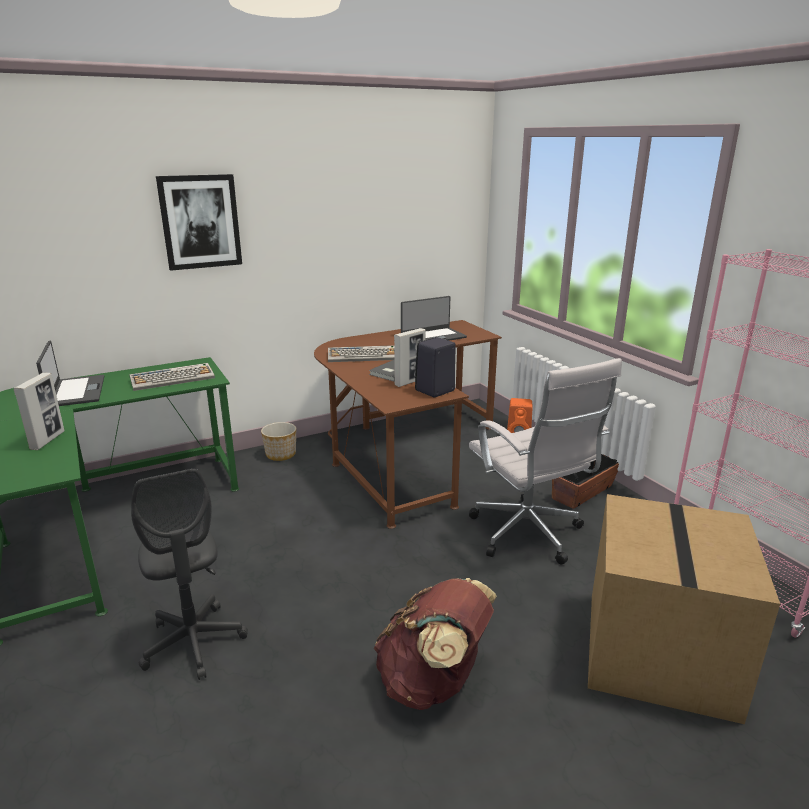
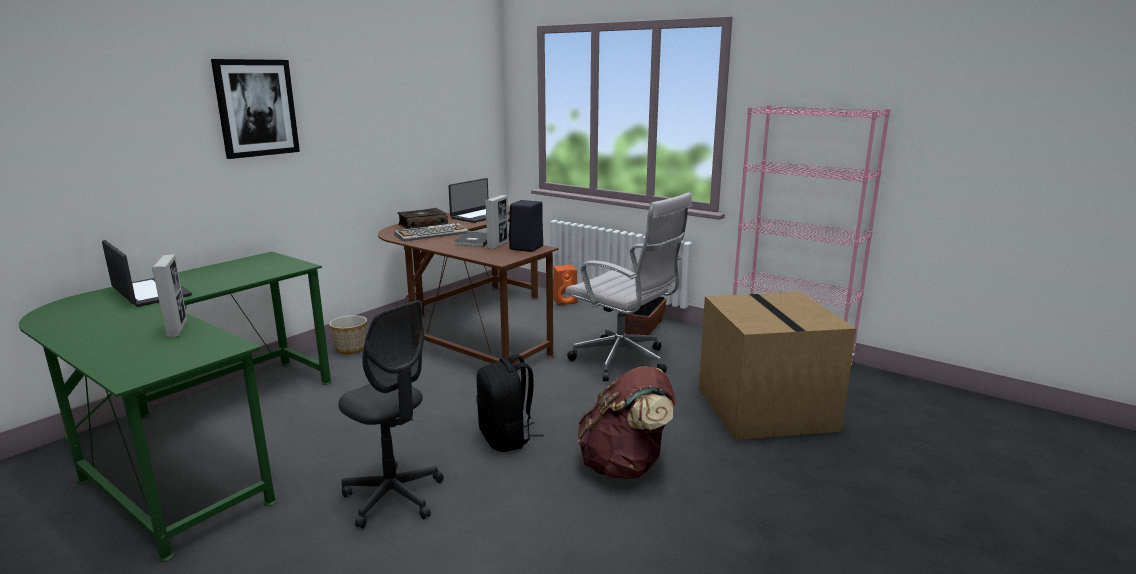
camera: 25 degrees left, 5 degrees down
keyboard [129,363,215,391] -> none
none -> book [397,208,448,229]
none -> black backpack [476,354,543,452]

